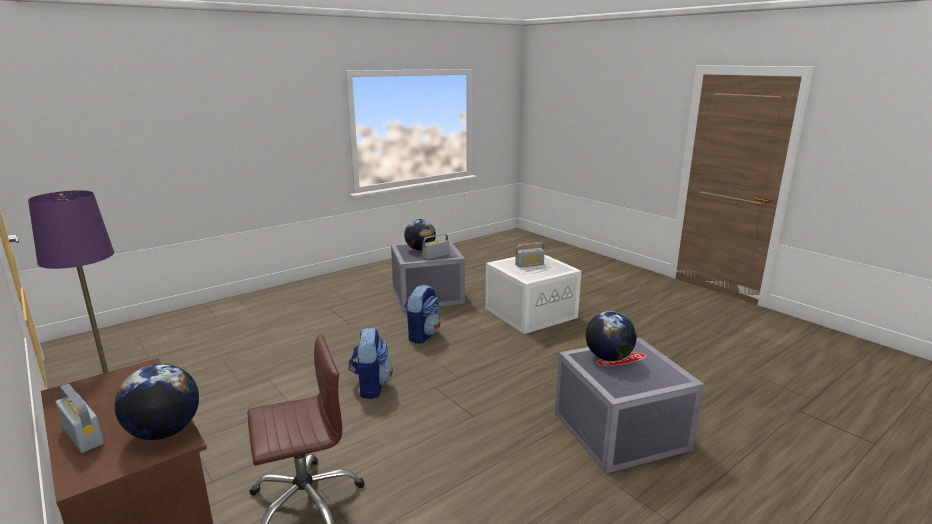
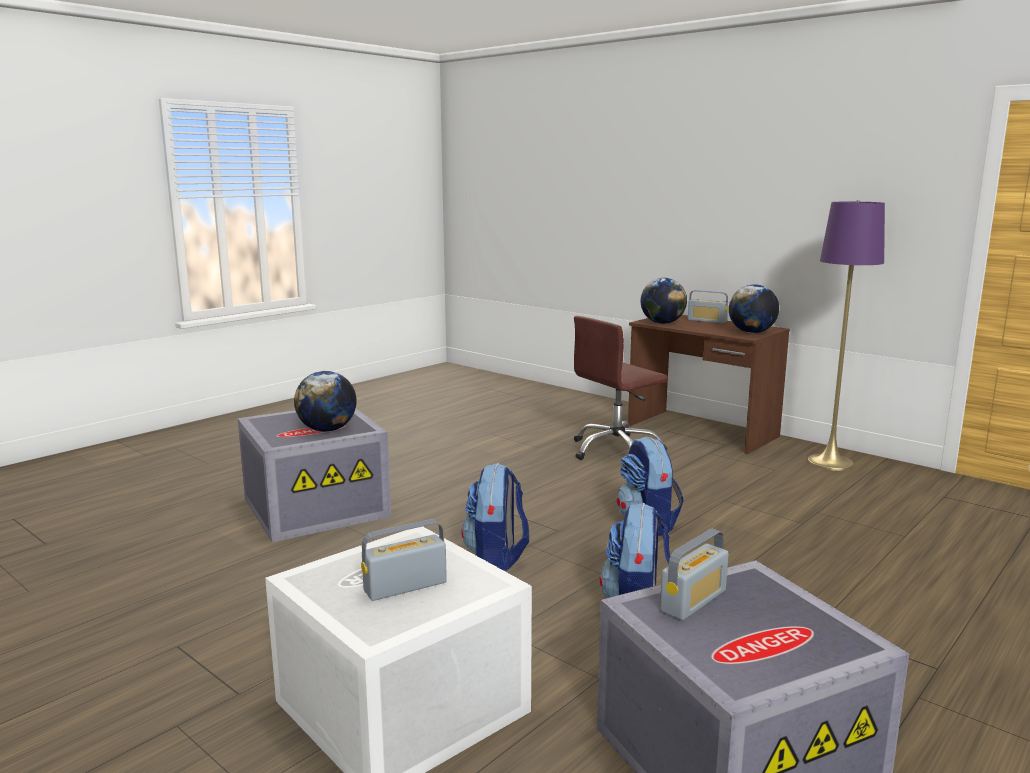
camera: 170 degrees right, 5 degrees down
globe [404,219,436,250] -> globe moved to [729,284,779,333]
none -> backpack [461,463,529,571]

